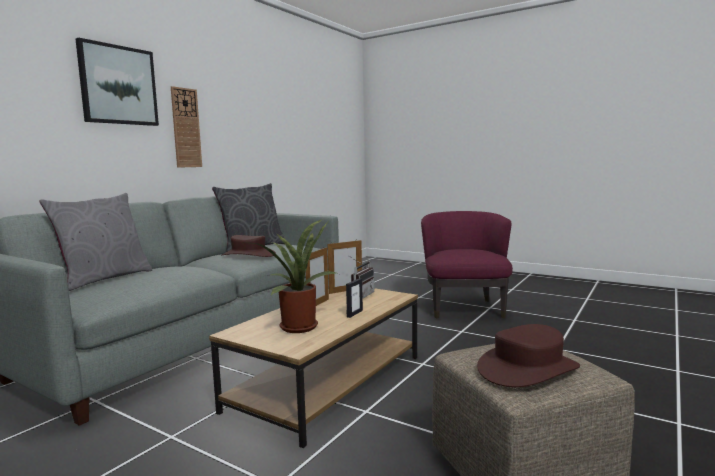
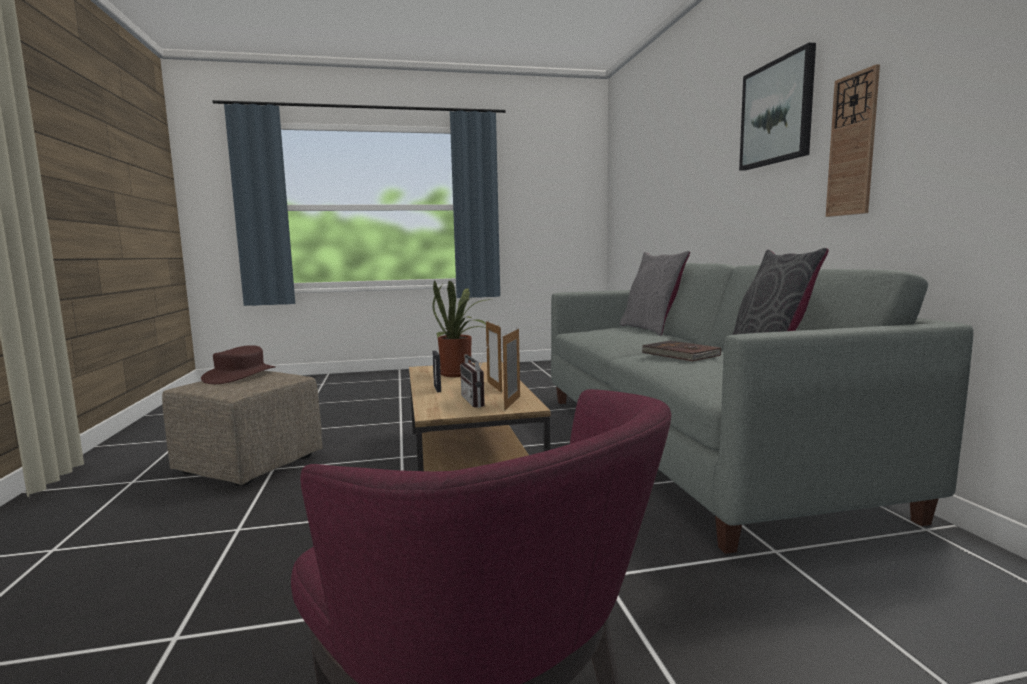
camera: 135 degrees right, 0 degrees up
brown hat [221,235,276,257] -> brown book [641,340,721,361]

